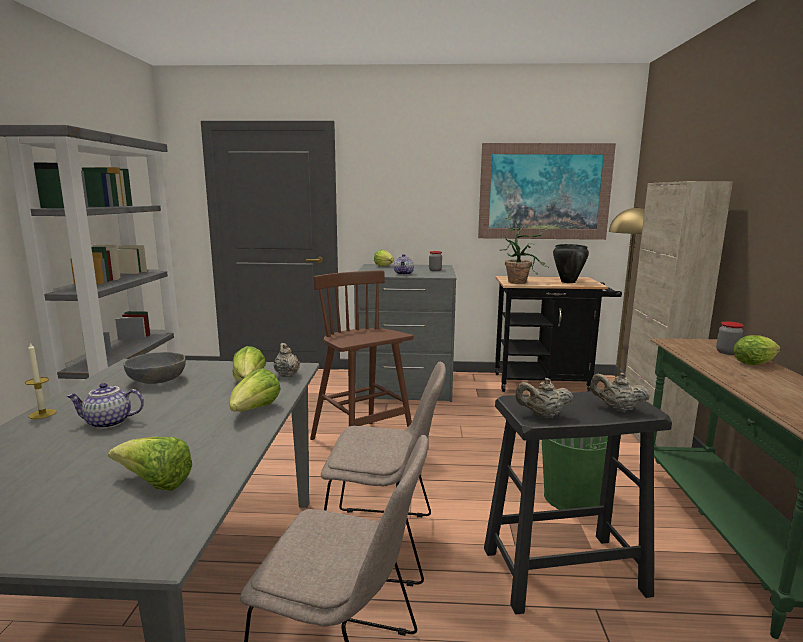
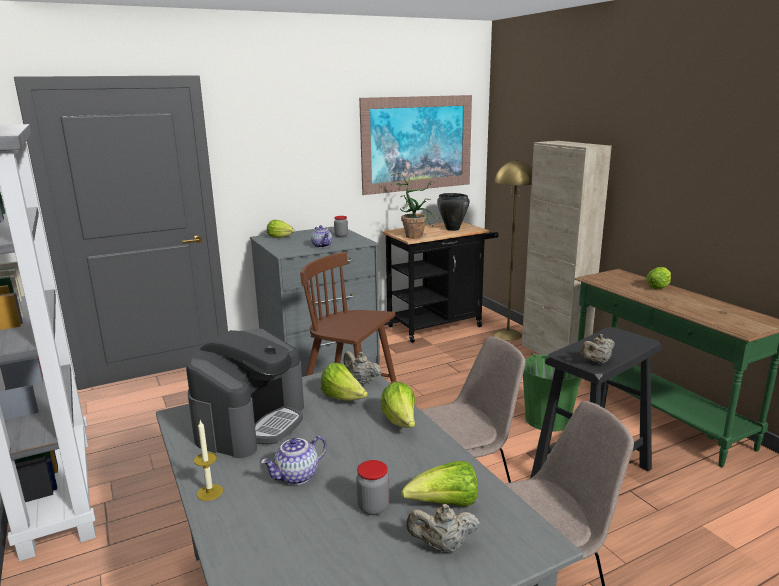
camera: 30 degrees left, 5 degrees up
grey bowl [123,352,186,384] -> coffee machine [186,328,304,458]
beige teapot [590,372,650,412] -> beige teapot moved to [406,504,480,553]
jar [716,321,744,355] -> jar moved to [356,460,389,515]

